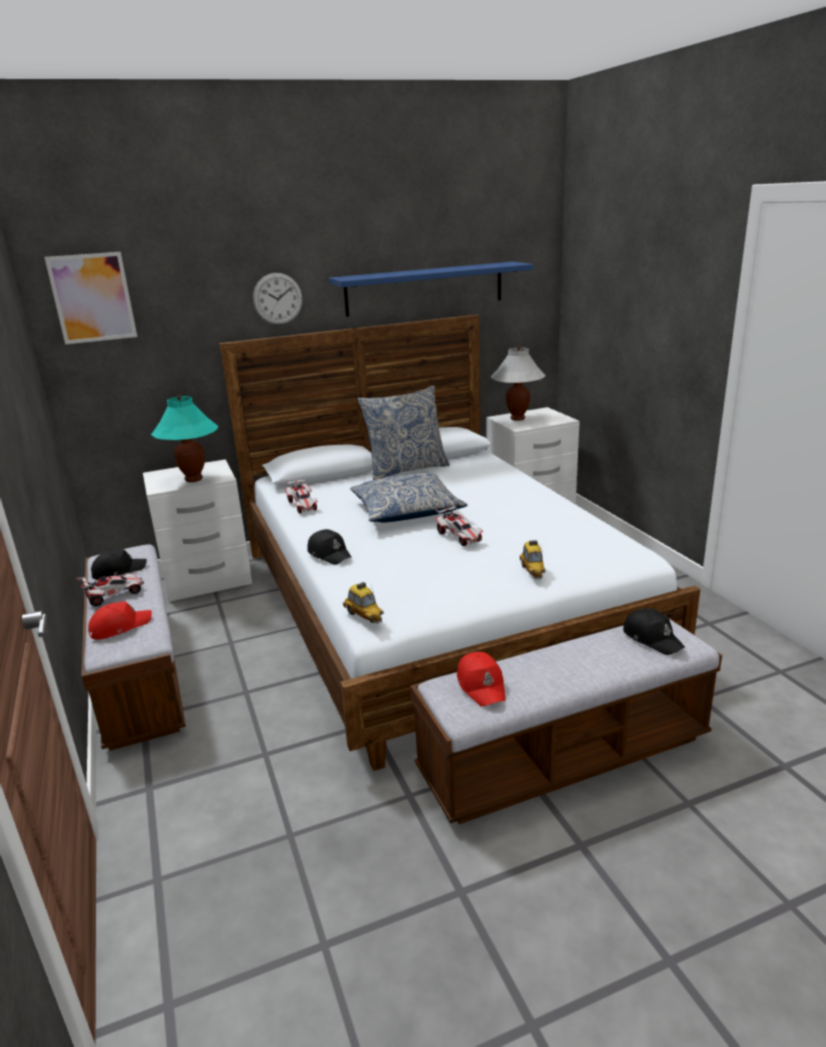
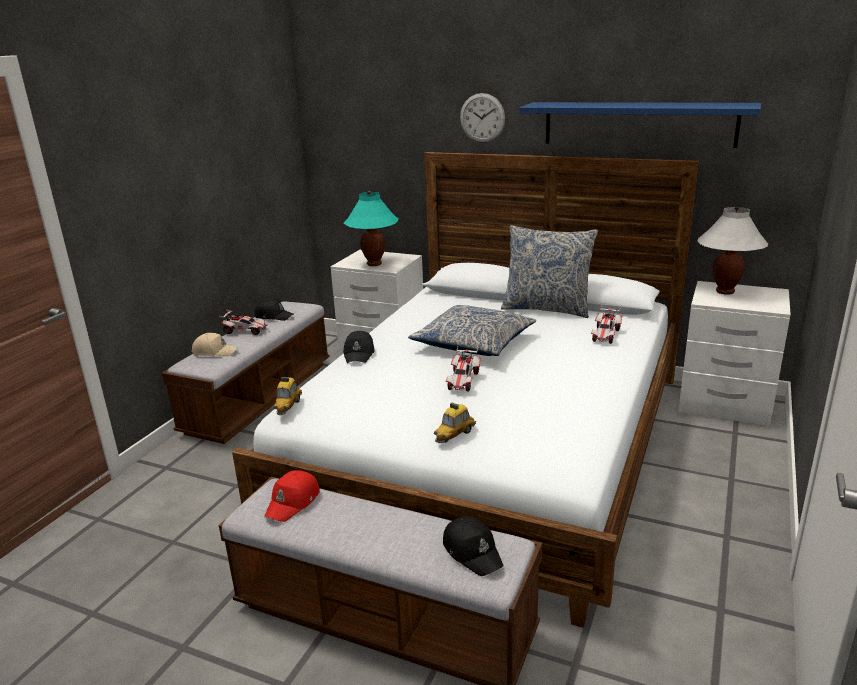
camera: 45 degrees right, 0 degrees up
picture [44,252,137,344] -> none
red cap [88,601,152,640] -> beige cap [191,333,237,356]
toy car [285,477,318,514] -> toy car moved to [591,306,622,344]
black cap [623,608,685,655] -> black cap turned 45 degrees counterclockwise [443,516,504,576]

